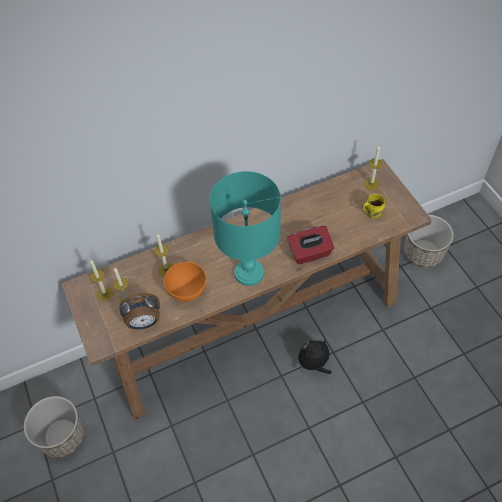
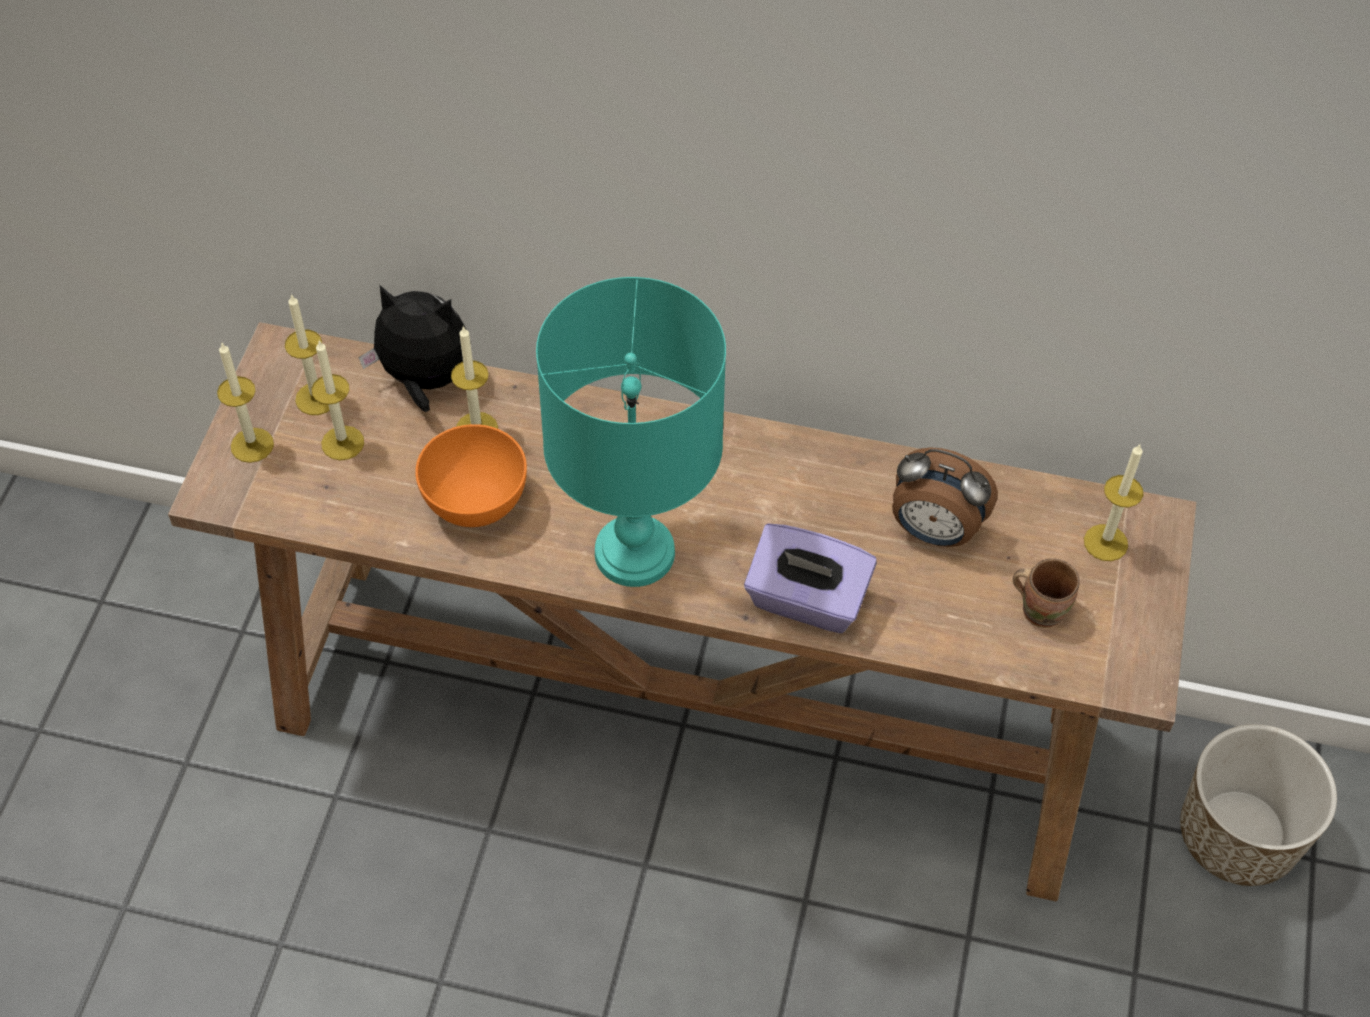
camera: 35 degrees right, 0 degrees up
planter [24,396,85,458] -> none
alarm clock [119,293,160,330] -> alarm clock moved to [892,447,998,547]
red tissue box [287,226,334,264] -> purple tissue box [744,524,877,633]
plush toy [298,339,331,374] -> plush toy moved to [358,285,471,412]
yellow mug [362,194,385,219] -> brown mug [1013,558,1079,628]
none -> candle [217,342,274,463]

